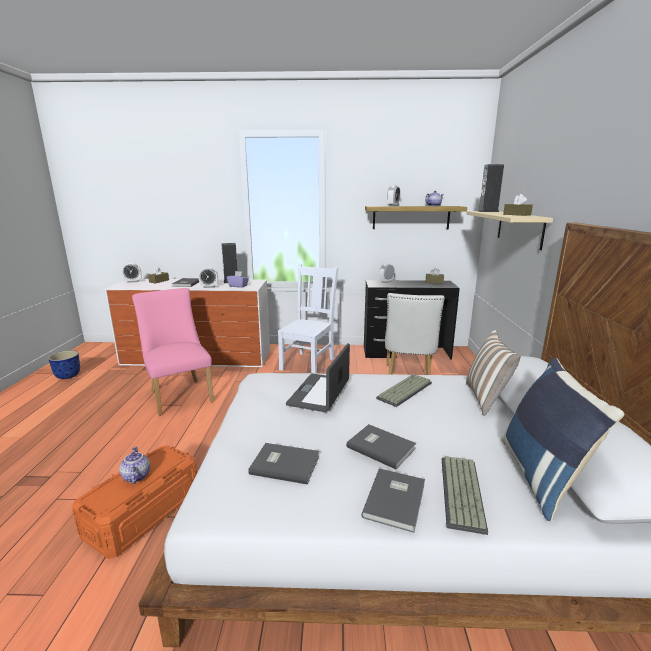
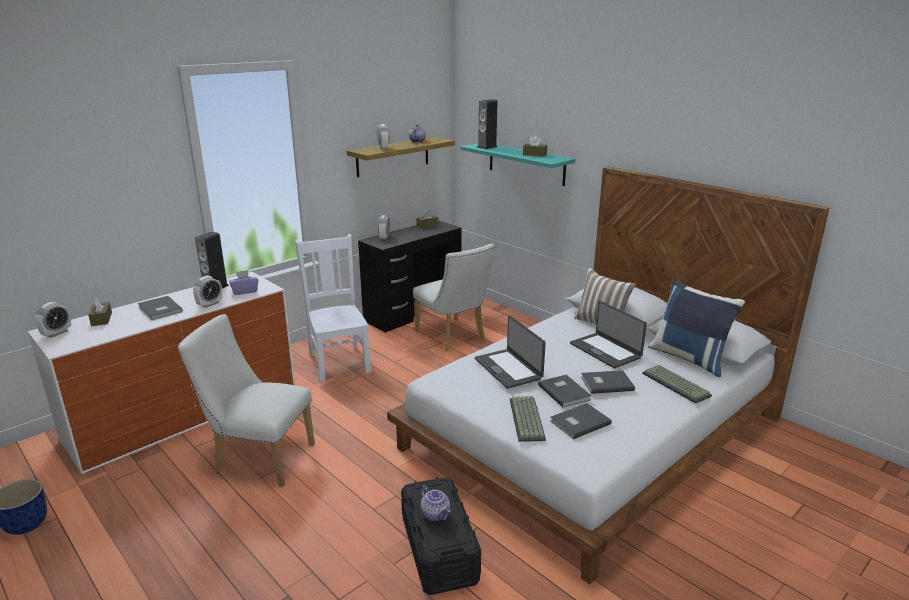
camera: 45 degrees left, 5 degrees up
orange storage box [72,446,197,559] -> black storage box [401,477,481,595]
teapot [119,446,150,484] -> teapot turned 150 degrees counterclockwise [421,485,450,521]
pink chair [132,288,214,416] -> white chair [178,314,315,487]
grey book [361,468,425,533] -> grey book moved to [538,375,592,407]
keyboard [376,374,432,407] -> keyboard moved to [510,396,546,442]
beige shelf [466,211,553,250] -> turquoise shelf [461,144,575,186]
none -> laptop [570,301,647,368]

